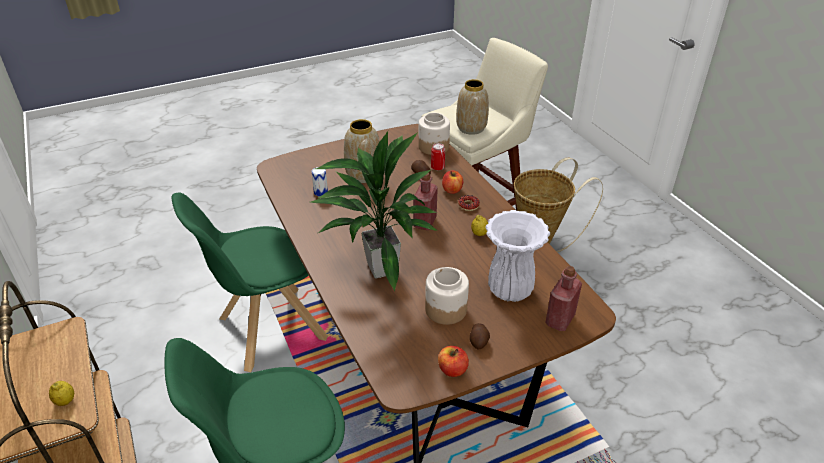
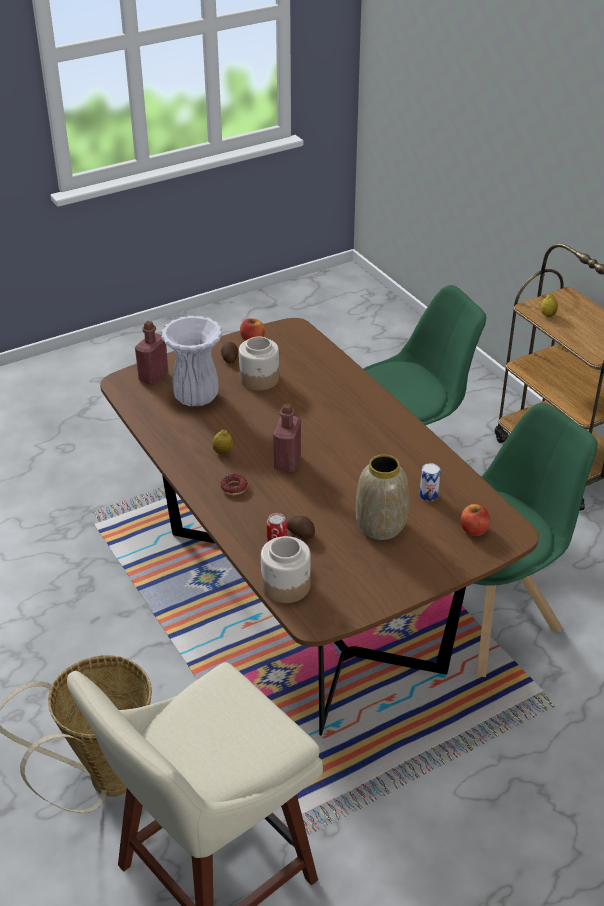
camera: 175 degrees right, 0 degrees up
potted plant [311,131,438,292] -> none
apple [442,170,463,194] -> apple moved to [461,504,490,536]
vase [456,79,489,135] -> none

